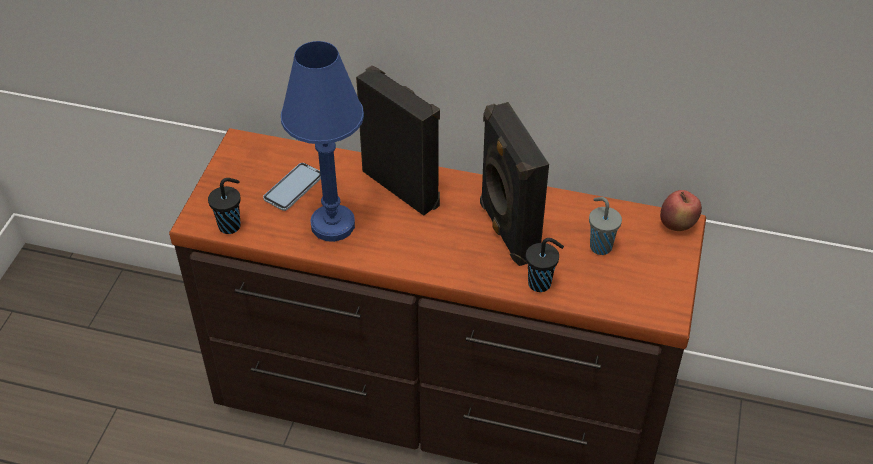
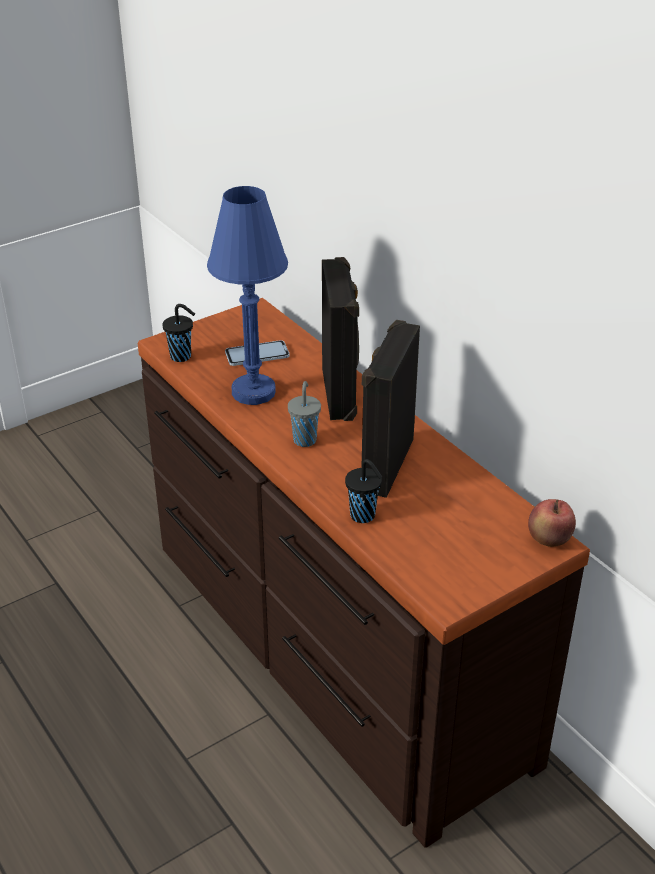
camera: 40 degrees right, 10 degrees down
grey cup [589,197,622,255] -> grey cup moved to [288,381,321,447]

